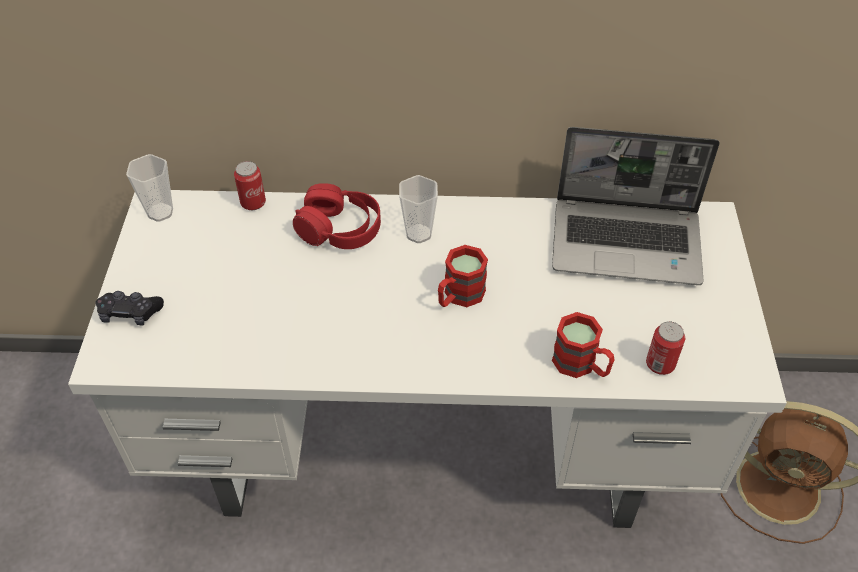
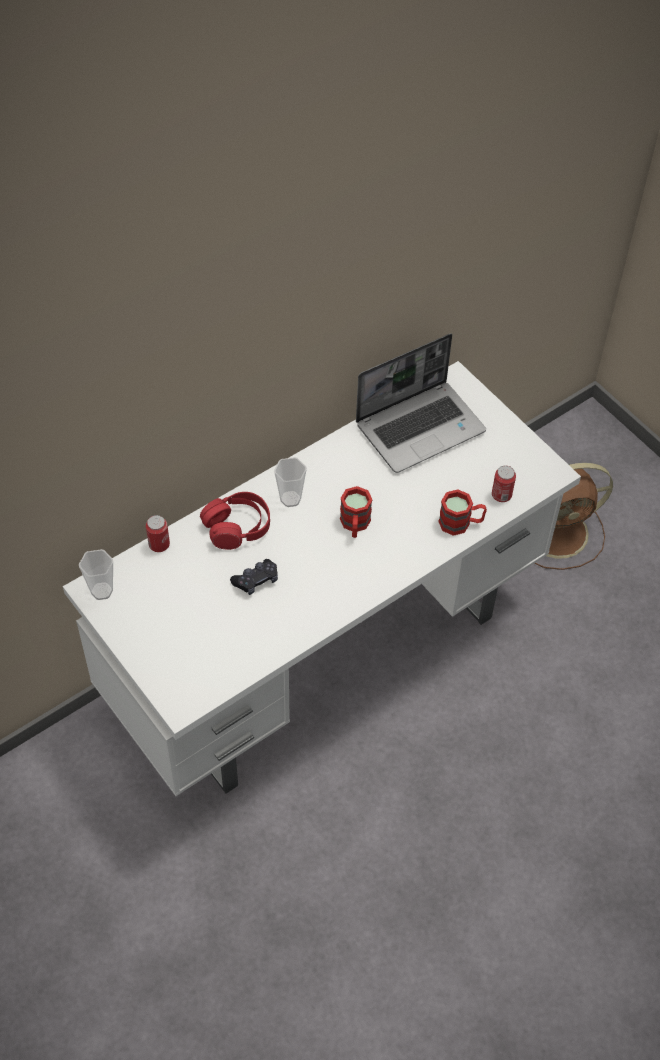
camera: 40 degrees left, 5 degrees up
black game controller [96,291,164,325] -> black game controller moved to [230,559,278,595]

